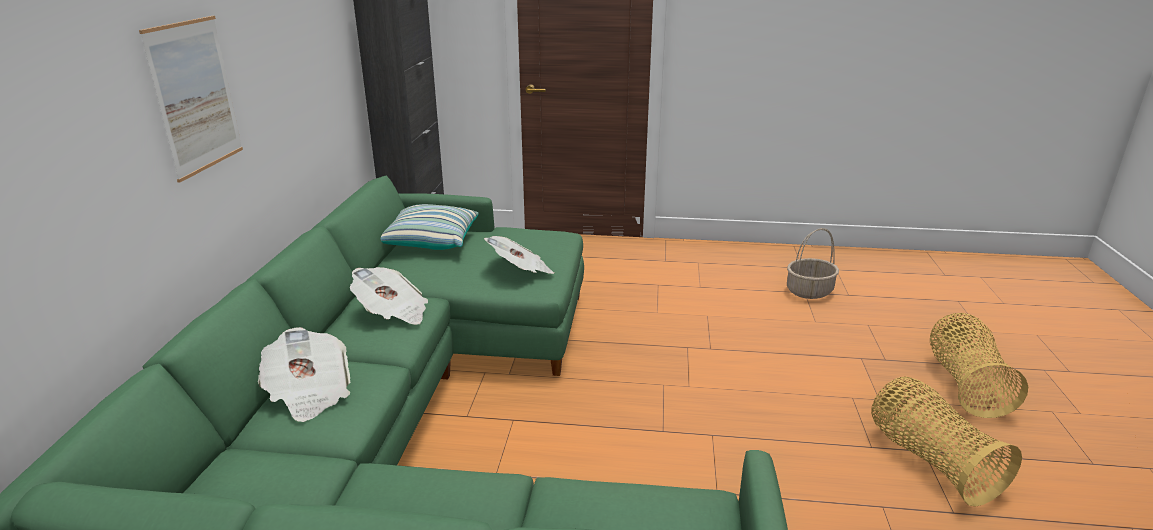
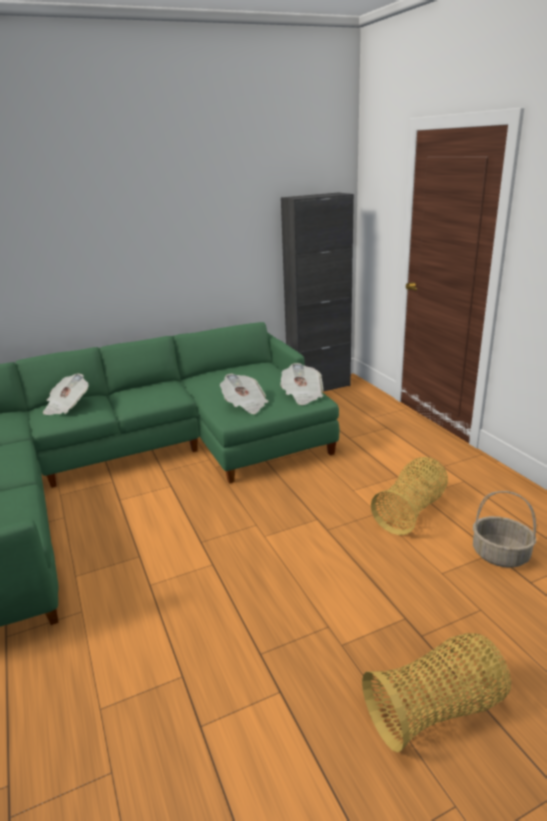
camera: 60 degrees right, 0 degrees up
picture [139,16,243,183] -> none
newspaper [350,267,428,325] -> newspaper moved to [280,363,323,405]
pillow [381,204,479,250] -> none
basket [871,377,1022,507] -> basket moved to [371,457,448,535]

